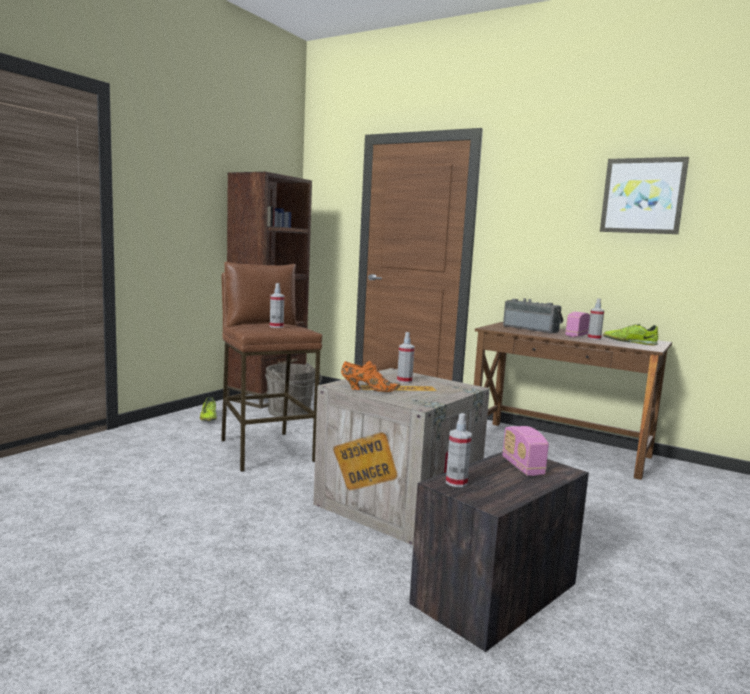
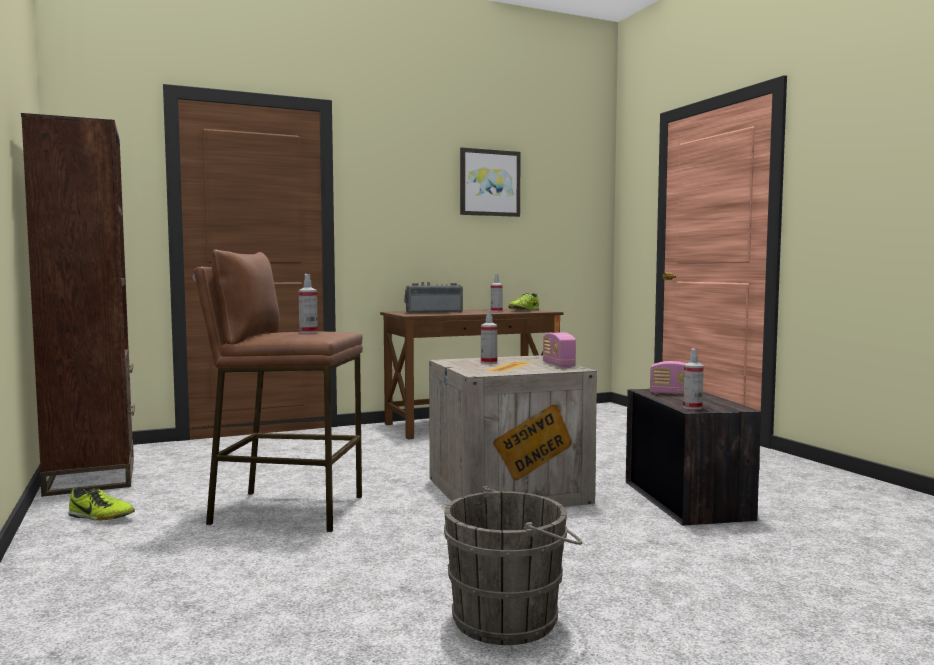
camera: 55 degrees left, 5 degrees down
grey bucket [265,363,322,417] -> grey bucket moved to [444,486,582,645]
orange shoe [341,361,400,392] -> none
radio [565,312,590,337] -> radio moved to [543,332,576,368]

